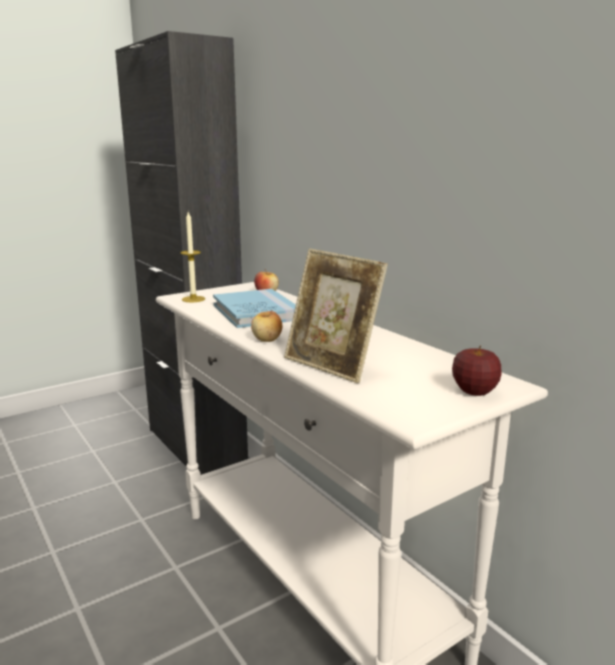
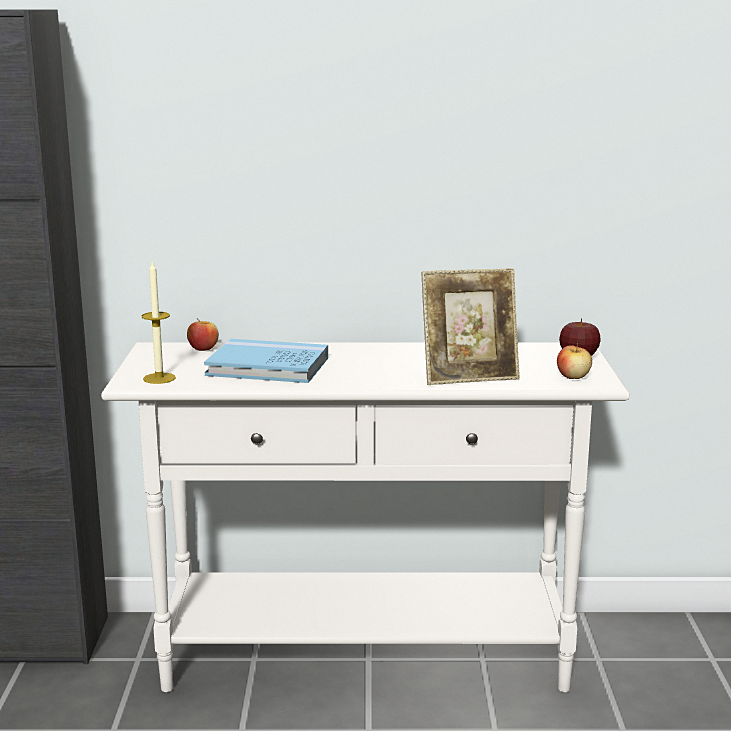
camera: 55 degrees left, 0 degrees up
apple [251,310,282,342] -> apple moved to [557,343,592,379]

